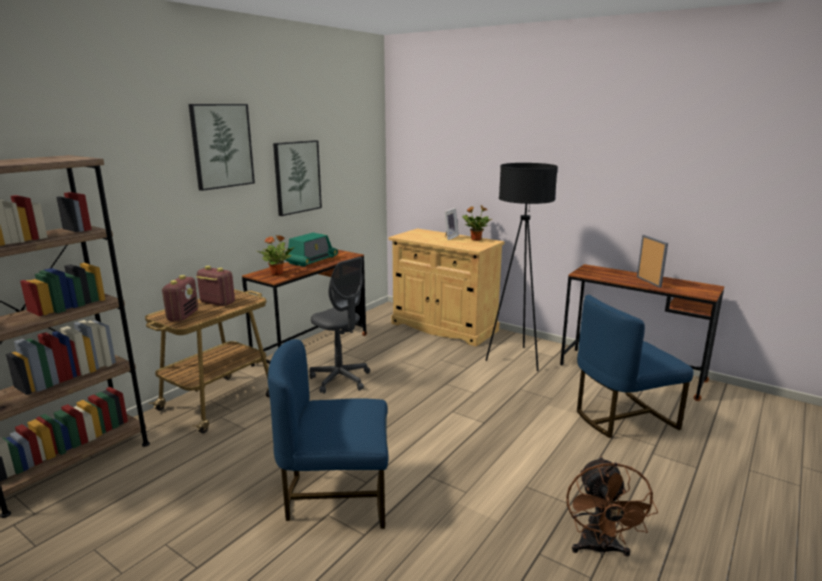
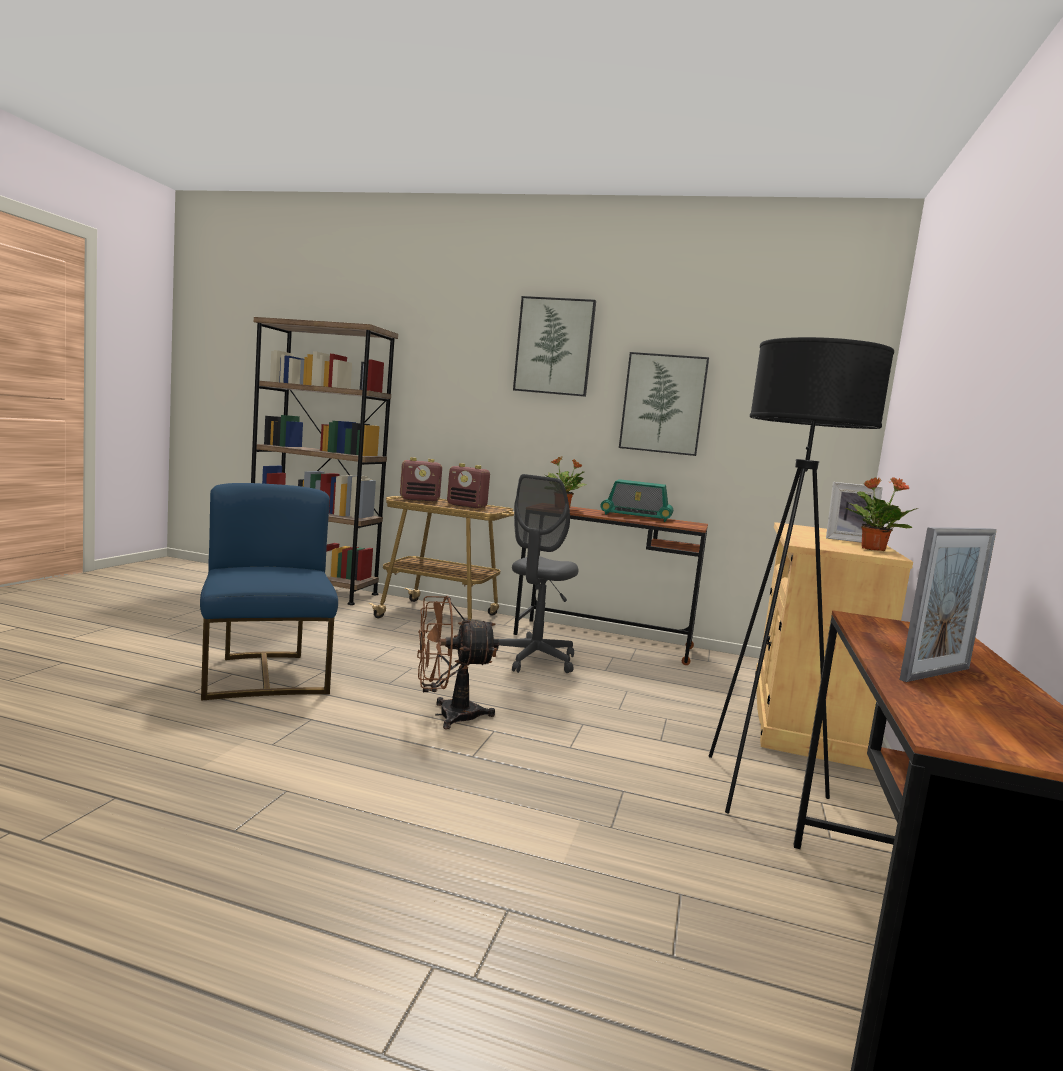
camera: 70 degrees right, 10 degrees down
radio [196,266,235,306] -> radio turned 105 degrees clockwise [447,463,490,508]
brown fan [566,456,658,558] -> brown fan moved to [417,596,499,729]
blue chair [577,295,694,438] -> none

